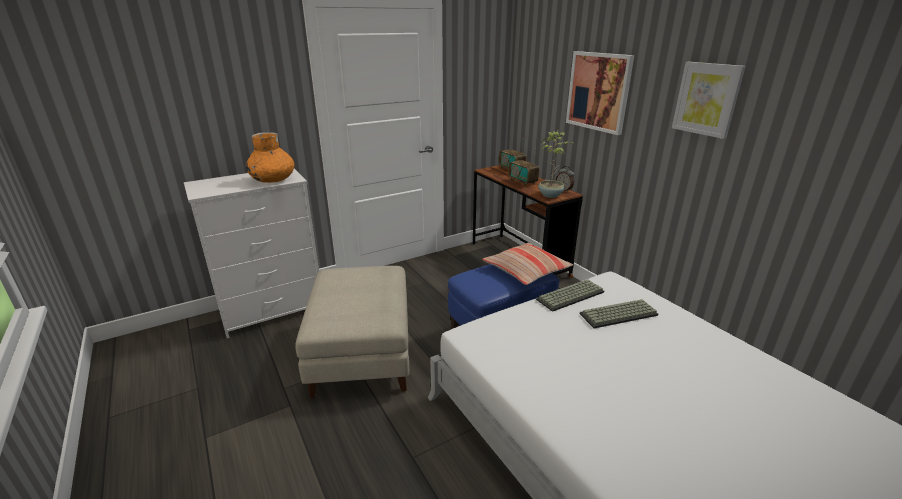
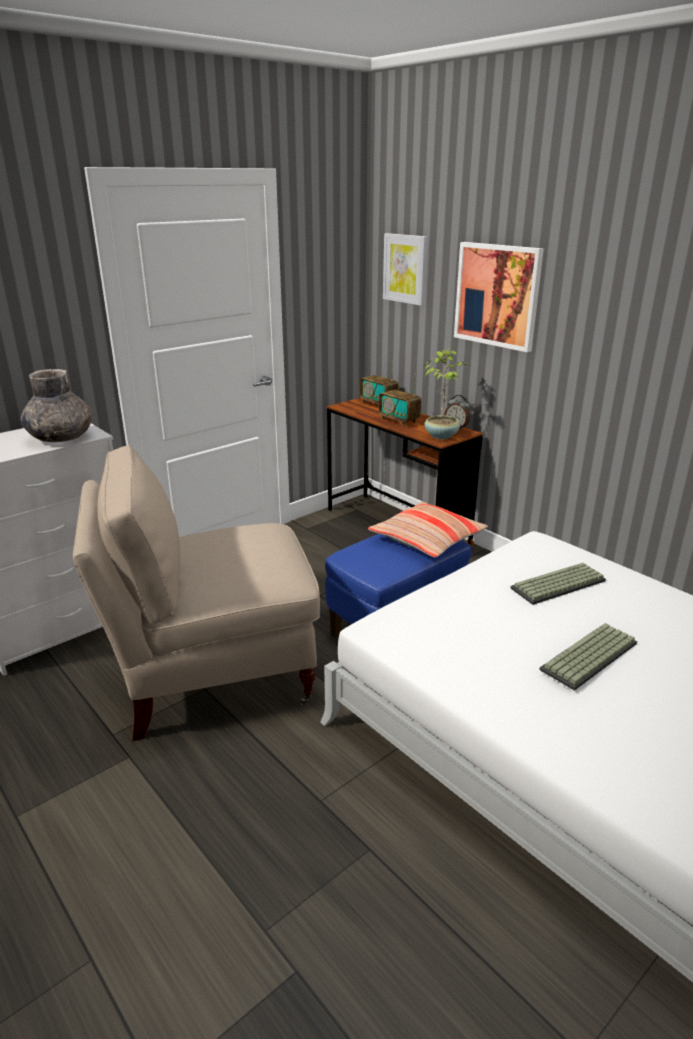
camera: 10 degrees left, 0 degrees up
orange vase [246,132,295,183] -> grey vase [21,369,92,442]
beige ottoman [295,266,409,399] -> beige chair [73,445,320,741]
keyboard [536,279,604,312] -> keyboard moved to [540,623,637,691]
picture [672,62,746,139] -> picture moved to [383,233,428,306]

